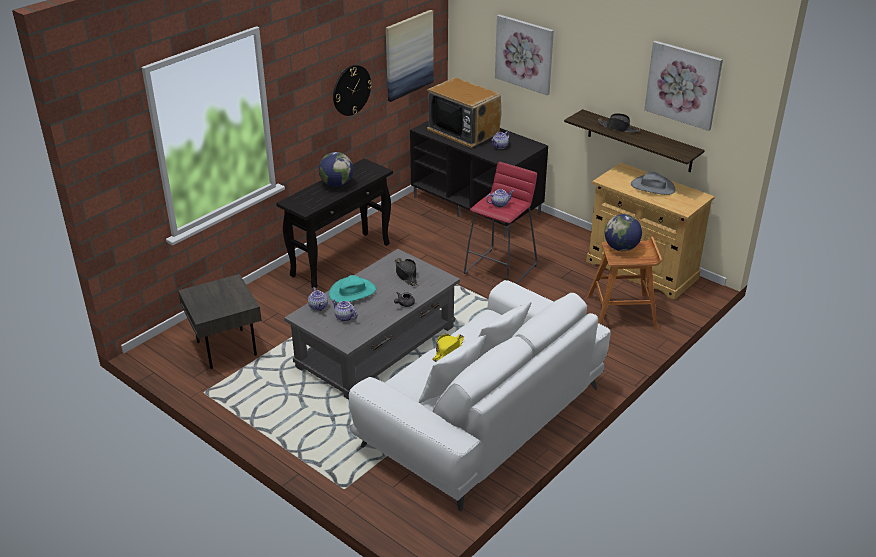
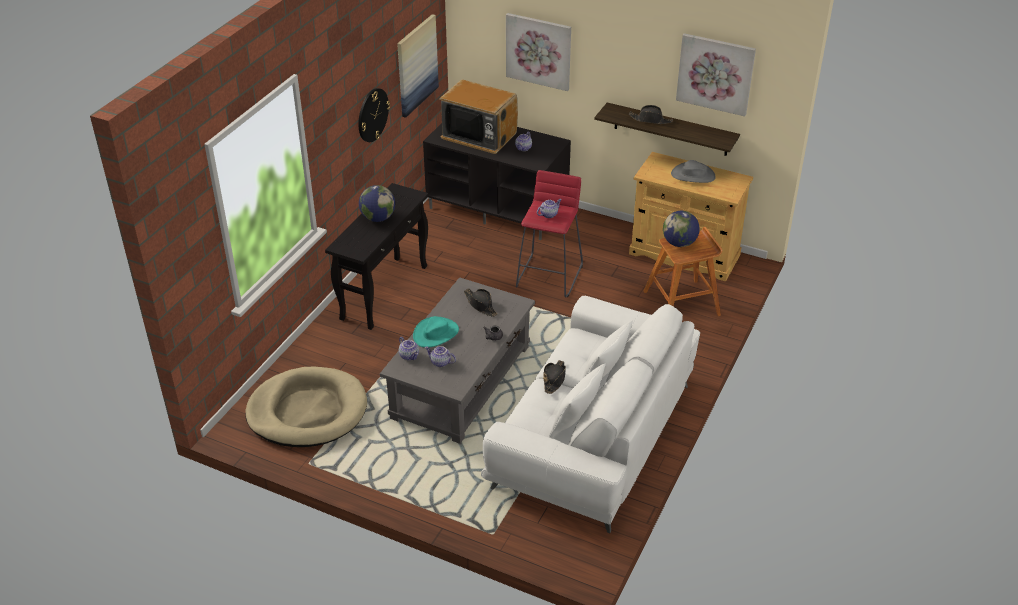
camera: 15 degrees left, 5 degrees up
grey side table [178,274,262,369] -> beige dog bed [245,367,367,447]
yellow hat [432,334,464,362] -> black hat [543,360,566,394]

